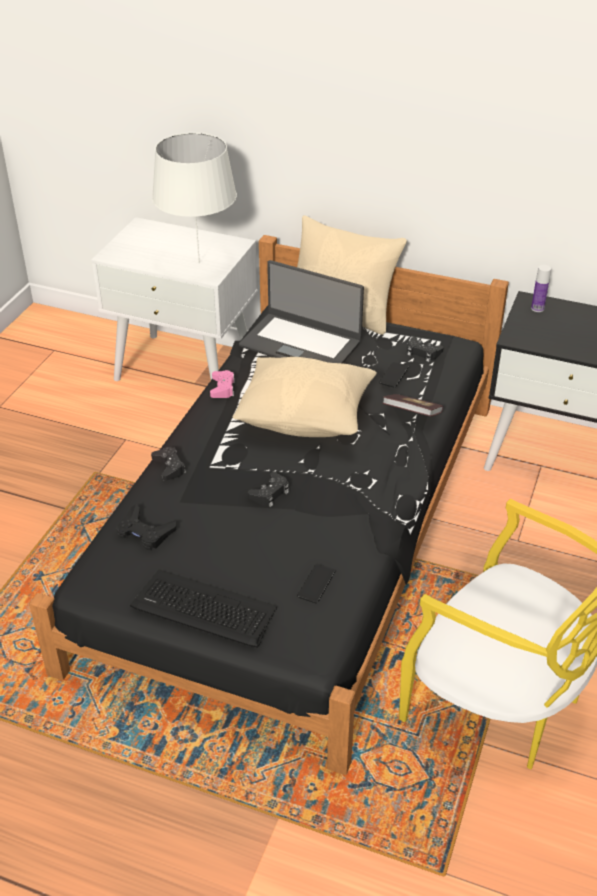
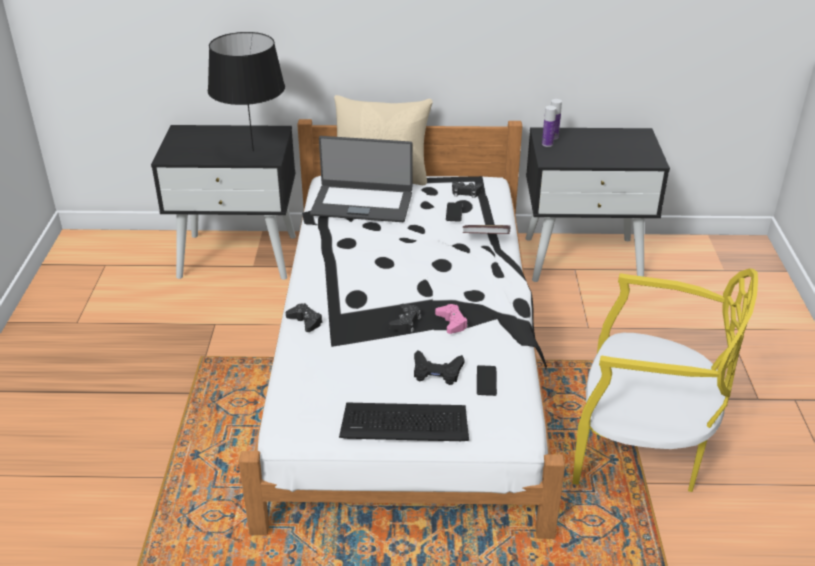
camera: 20 degrees left, 5 degrees down
black bed [29,235,509,775] -> white bed [239,119,565,539]
white nightstand [91,217,258,381] -> black nightstand [151,125,296,280]
black game controller [116,504,177,550] -> black game controller moved to [414,350,464,385]
white table lamp [152,133,237,264] -> black table lamp [208,32,285,151]
pink game controller [210,370,235,398] -> pink game controller moved to [435,304,468,334]
beige pillow [233,357,377,437] -> none
none -> bottle [542,106,556,147]

